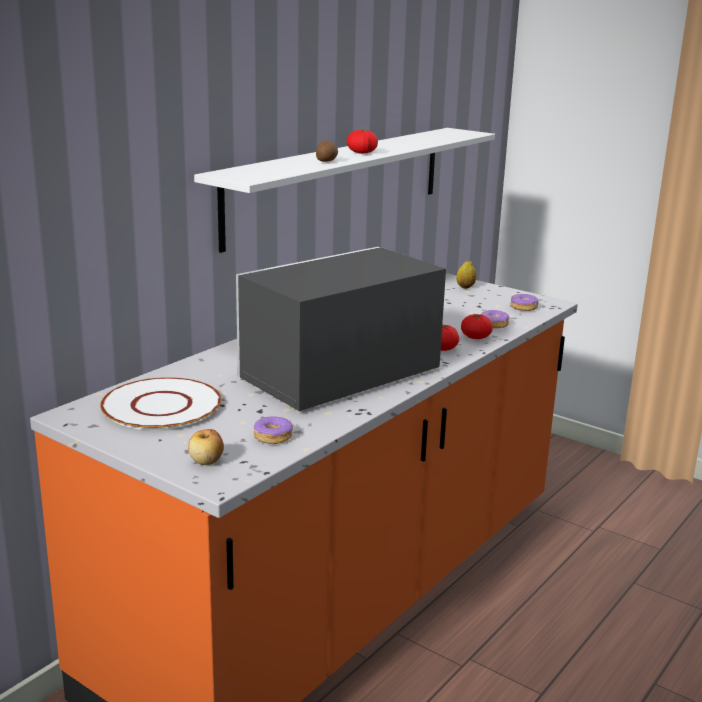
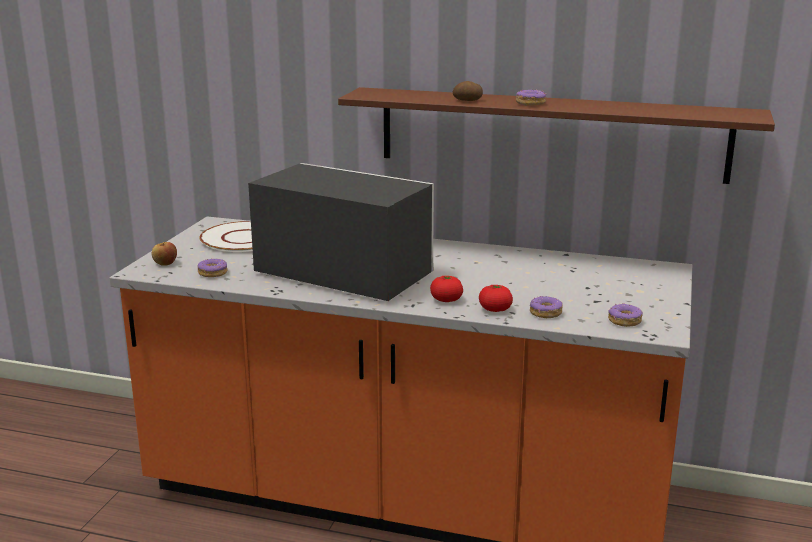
camera: 70 degrees right, 0 degrees up
white shelf [194,128,495,253] -> brown shelf [338,87,775,184]
tomato [347,130,378,154] -> donut [516,89,546,106]
lemon [456,260,476,289] -> none

